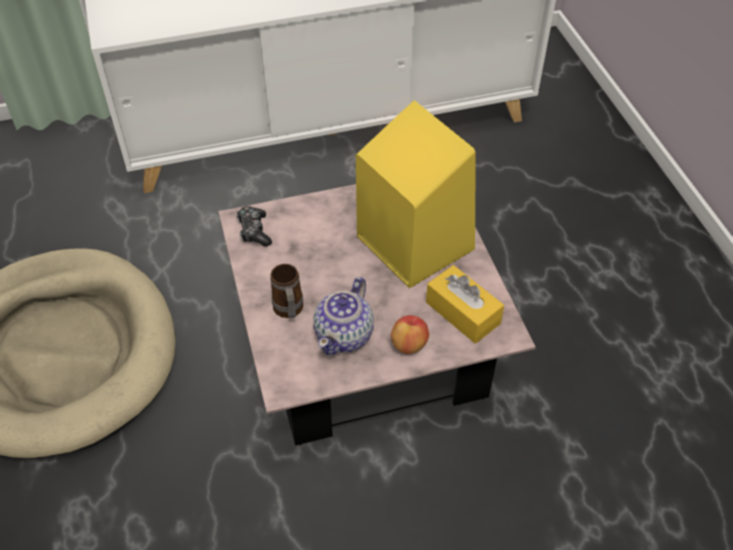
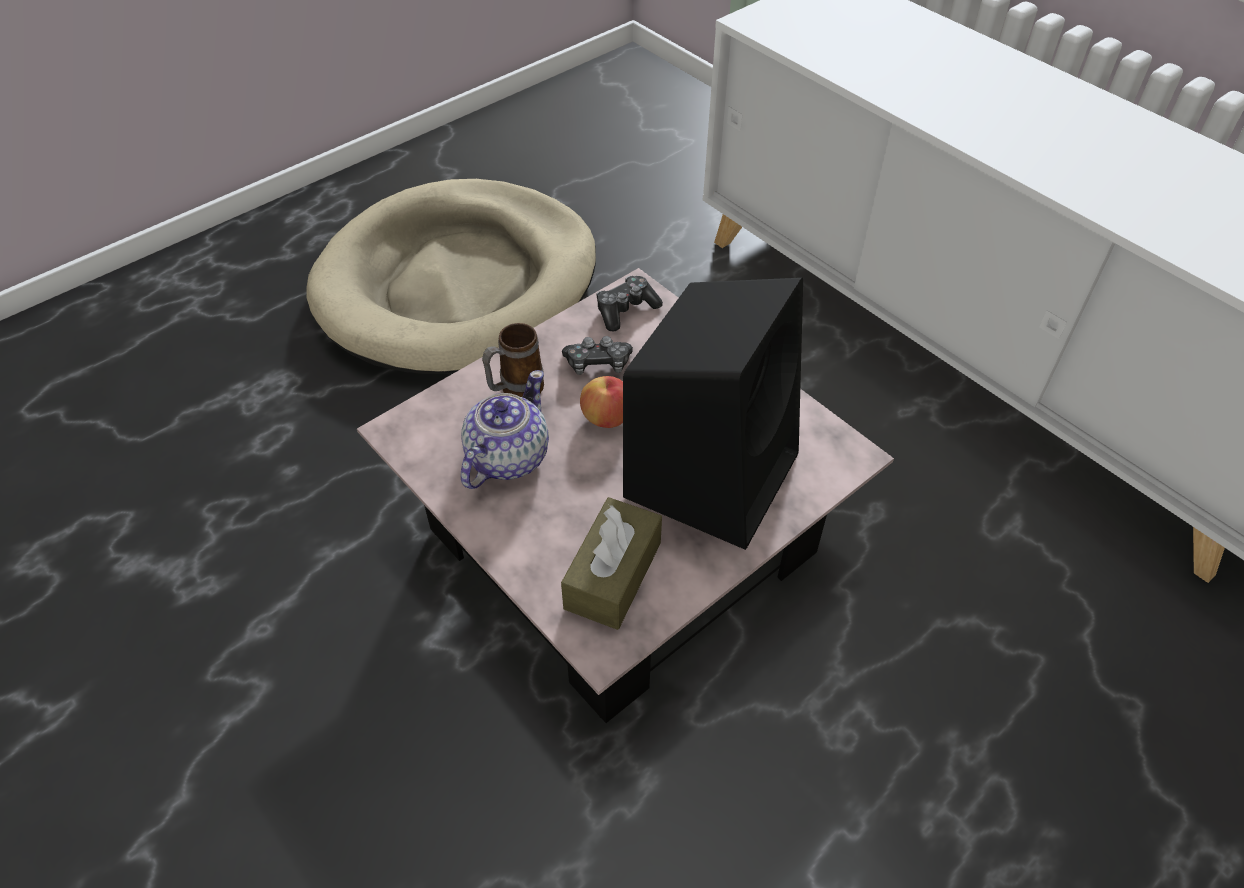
camera: 65 degrees right, 0 degrees up
teapot [313,277,374,355] -> teapot turned 120 degrees clockwise [461,370,549,489]
yellow speaker [356,100,476,288] -> black speaker [623,278,803,550]
apple [391,315,429,354] -> apple moved to [580,376,623,428]
yellow tissue box [426,265,504,343] -> brown tissue box [561,497,662,630]
none -> game controller [562,336,633,375]

